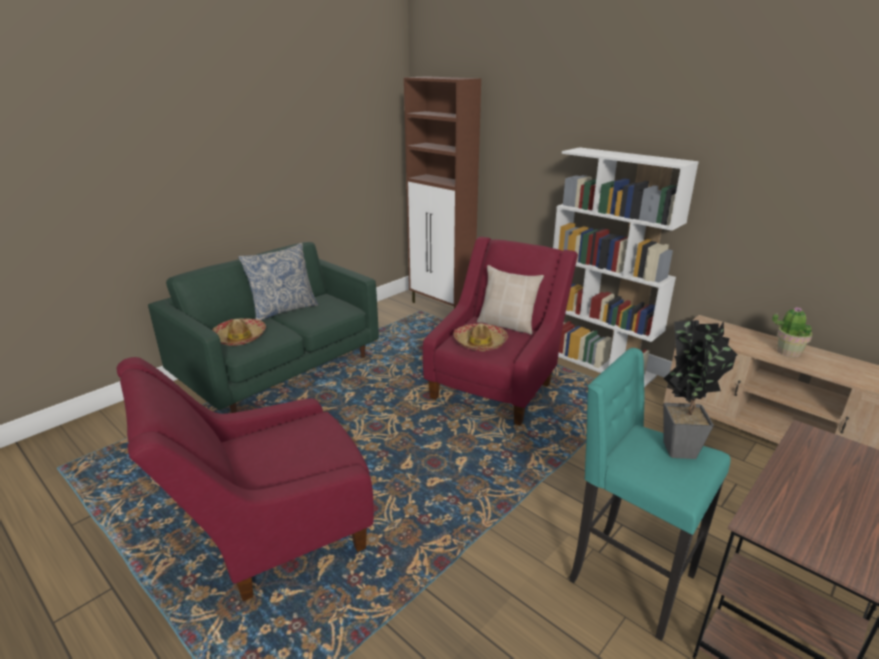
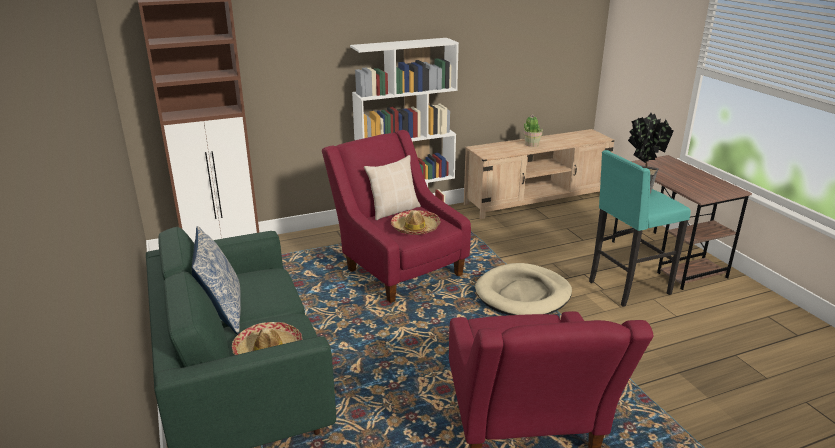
camera: 65 degrees left, 0 degrees up
none -> beige dog bed [475,263,572,315]

